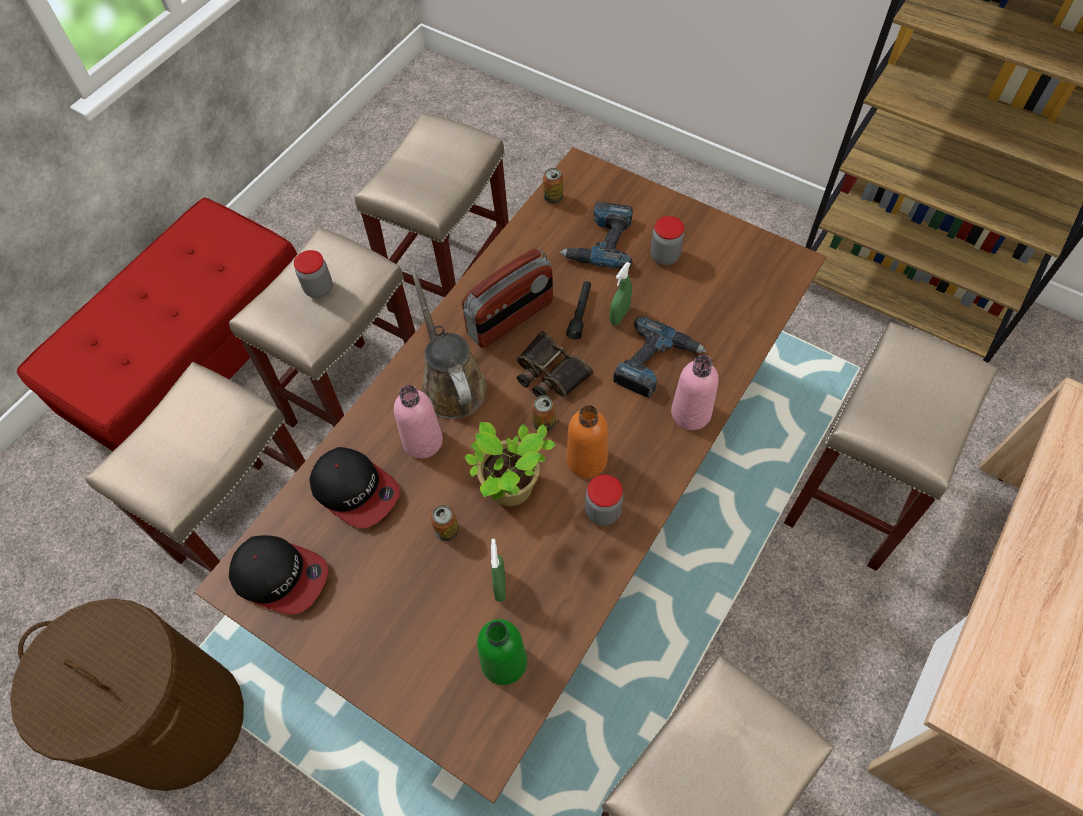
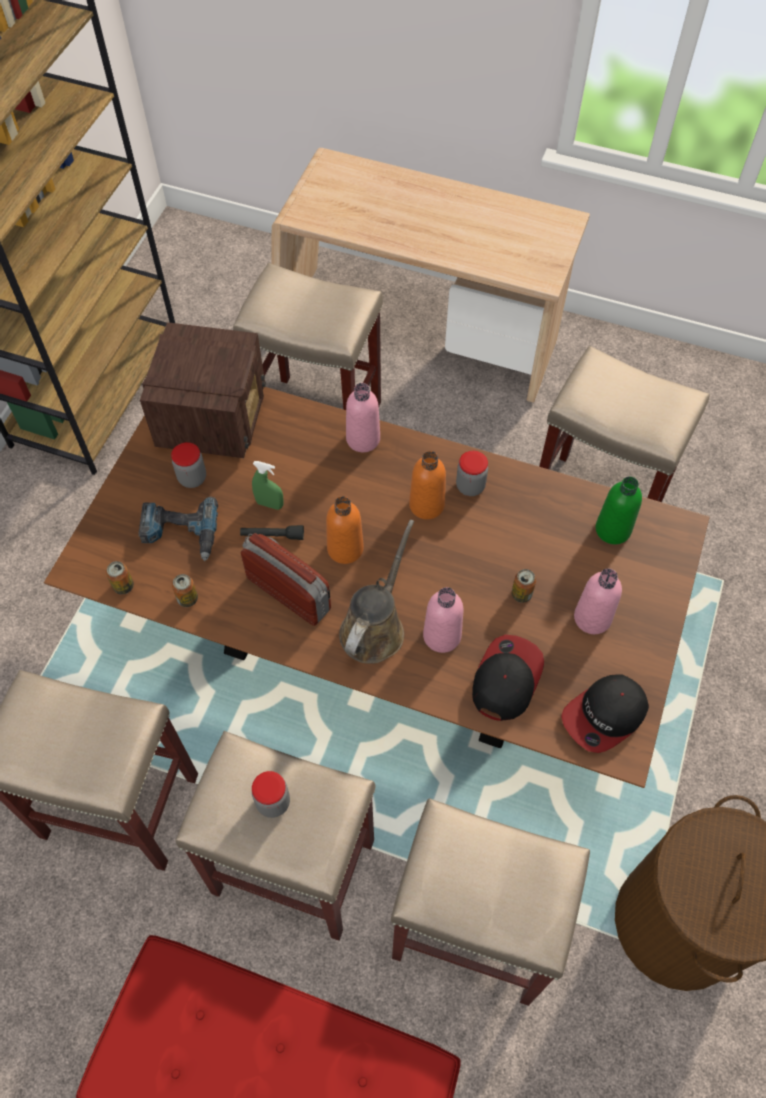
camera: 105 degrees left, 0 degrees up
cap [229,535,328,614] -> cap turned 135 degrees counterclockwise [561,674,649,753]
brown watering can [410,268,487,419] -> brown watering can turned 150 degrees clockwise [339,520,414,664]
potted plant [465,422,556,506] -> none
green spray bottle [491,539,506,602] -> none
binoculars [517,331,593,398] -> orange bottle [326,496,364,564]
can [532,396,556,432] -> can moved to [172,574,198,607]
power drill [613,316,706,398] -> none
none -> radio [140,322,266,458]
none -> pink bottle [574,568,622,634]

